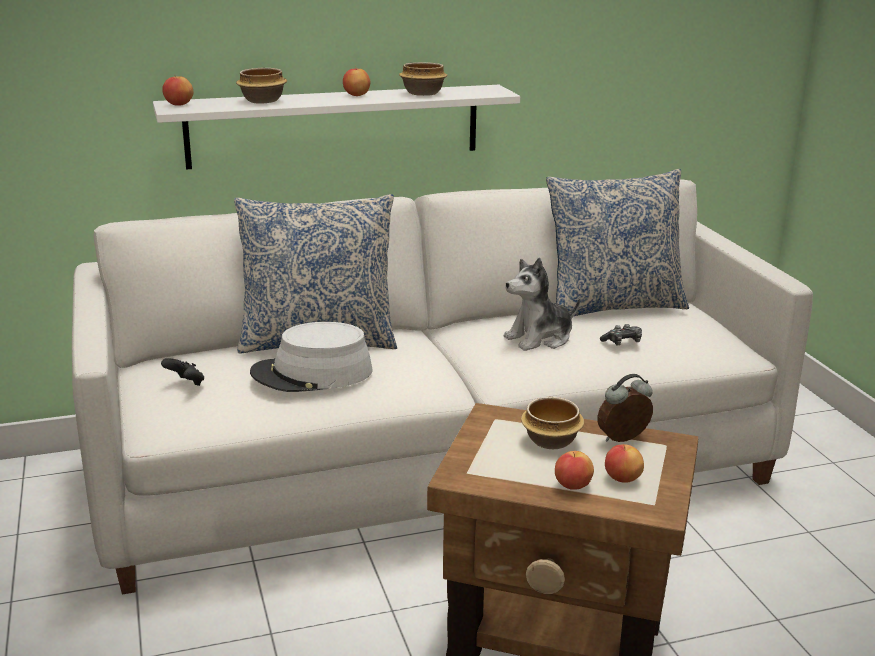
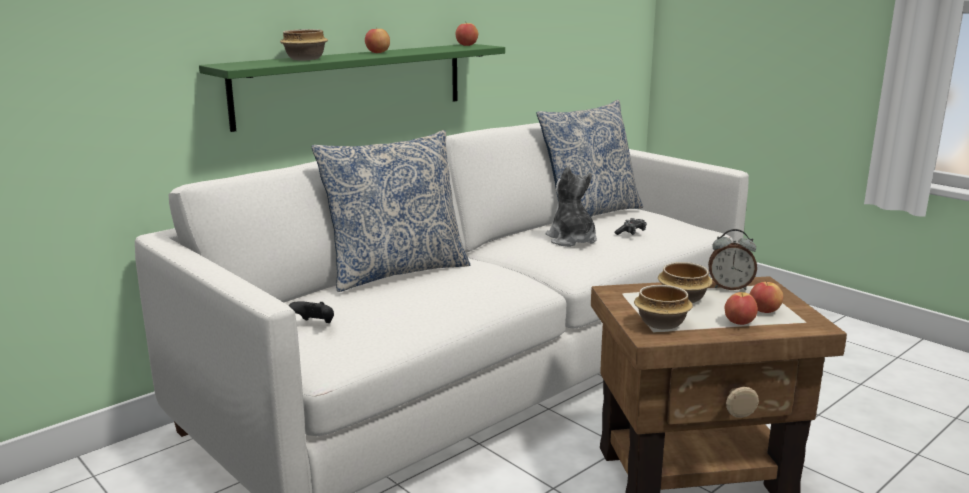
camera: 25 degrees left, 5 degrees down
white shelf [153,85,520,169] -> green shelf [199,44,505,132]
apple [162,76,193,106] -> apple moved to [456,21,478,46]
grey hat [250,322,373,392] -> none
bowl [399,62,447,96] -> bowl moved to [634,285,693,330]
plush toy [504,258,580,351] -> plush toy turned 120 degrees clockwise [546,166,597,247]
alarm clock [598,374,653,442] -> alarm clock turned 120 degrees counterclockwise [708,229,757,290]

